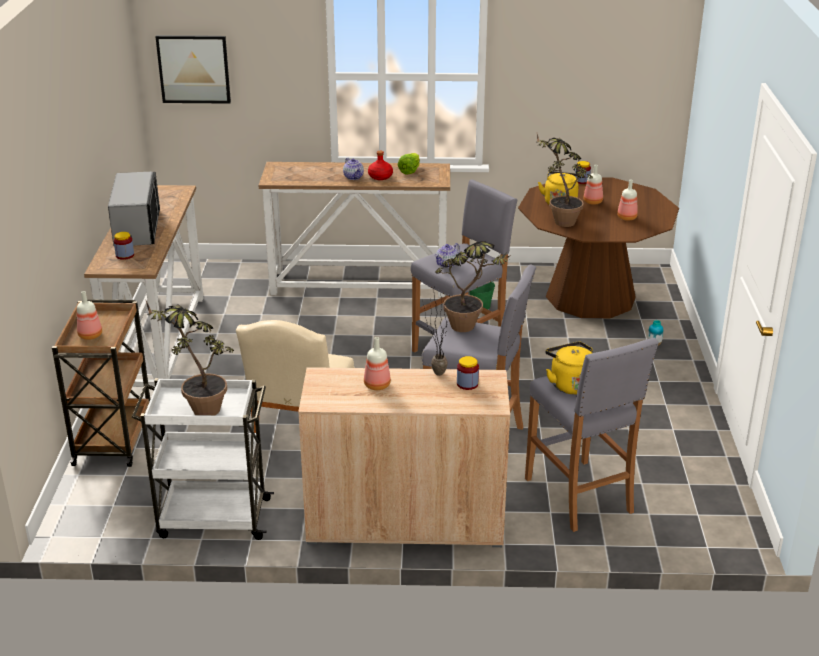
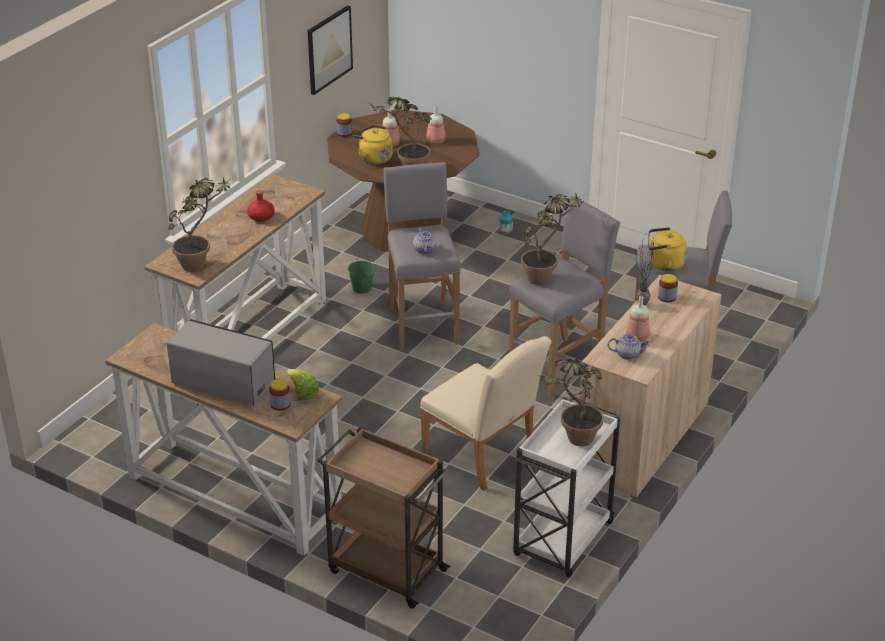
camera: 60 degrees left, 5 degrees up
bottle [77,291,102,340] -> none
picture [155,35,231,104] -> picture moved to [308,5,353,95]
teapot [343,158,364,180] -> teapot moved to [607,334,650,360]
lettuce [398,153,420,174] -> lettuce moved to [286,369,319,400]
none -> potted plant [167,177,234,272]

